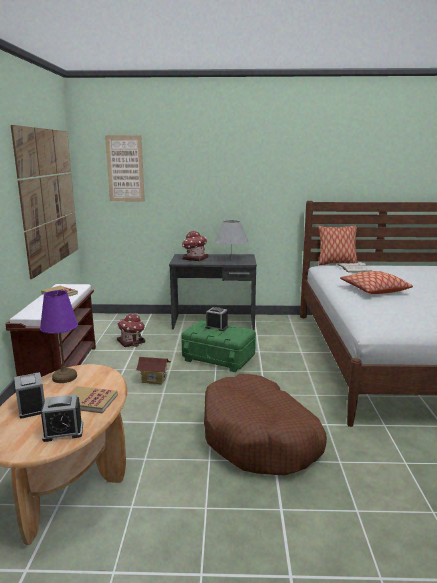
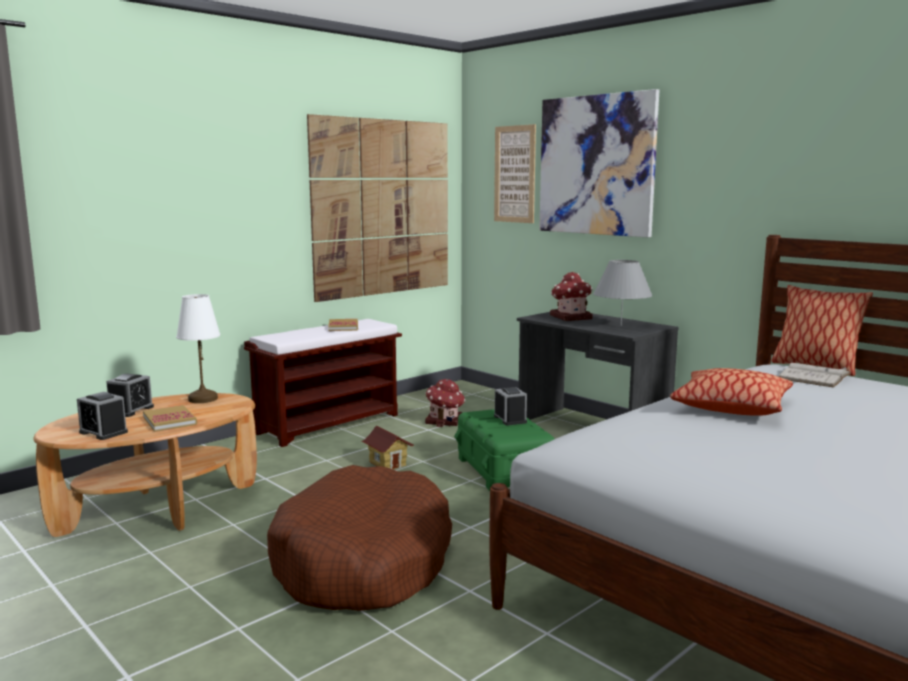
camera: 45 degrees right, 5 degrees down
purple table lamp [40,290,78,383] -> white table lamp [176,294,220,403]
none -> picture [539,89,659,237]

